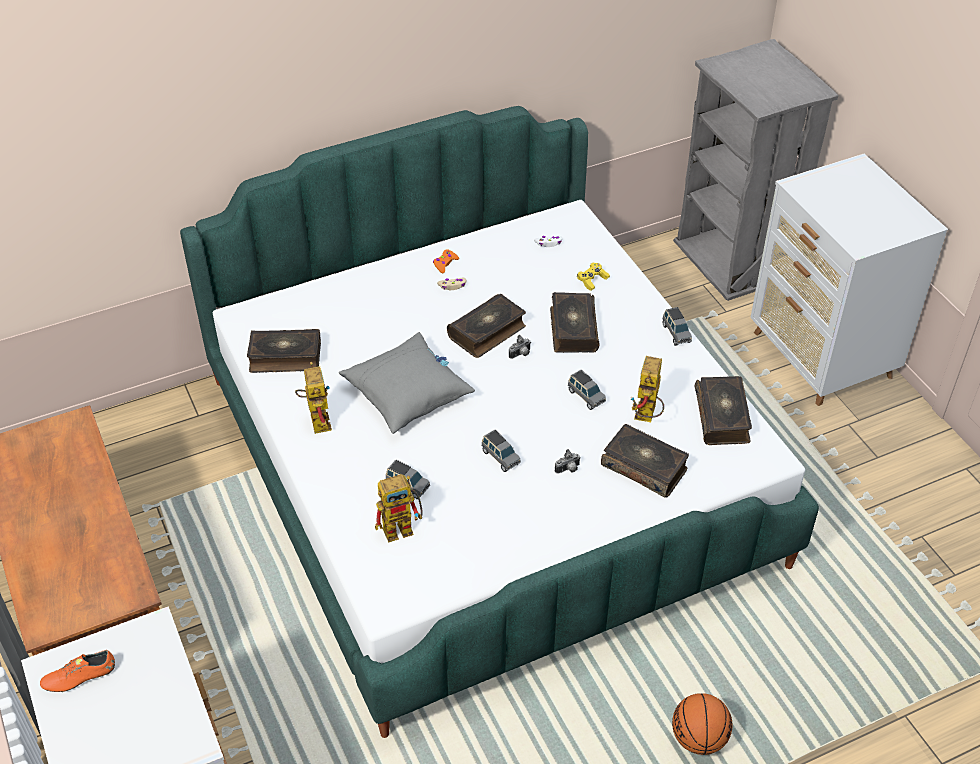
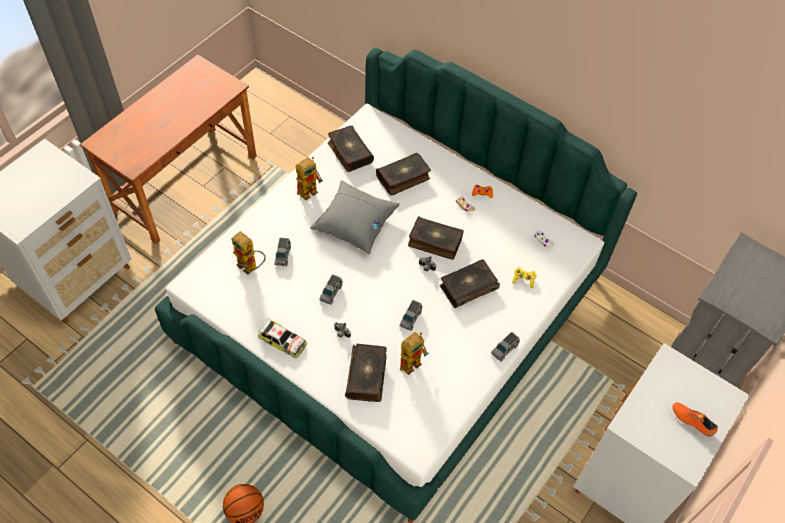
camera: 60 degrees right, 10 degrees up
orange shoe [40,650,115,692] -> orange shoe moved to [672,403,718,436]
toy robot [631,356,664,422] -> toy robot turned 150 degrees clockwise [400,332,429,375]
book [695,376,752,445] -> book moved to [376,153,431,196]
none -> toy car [258,318,307,359]

